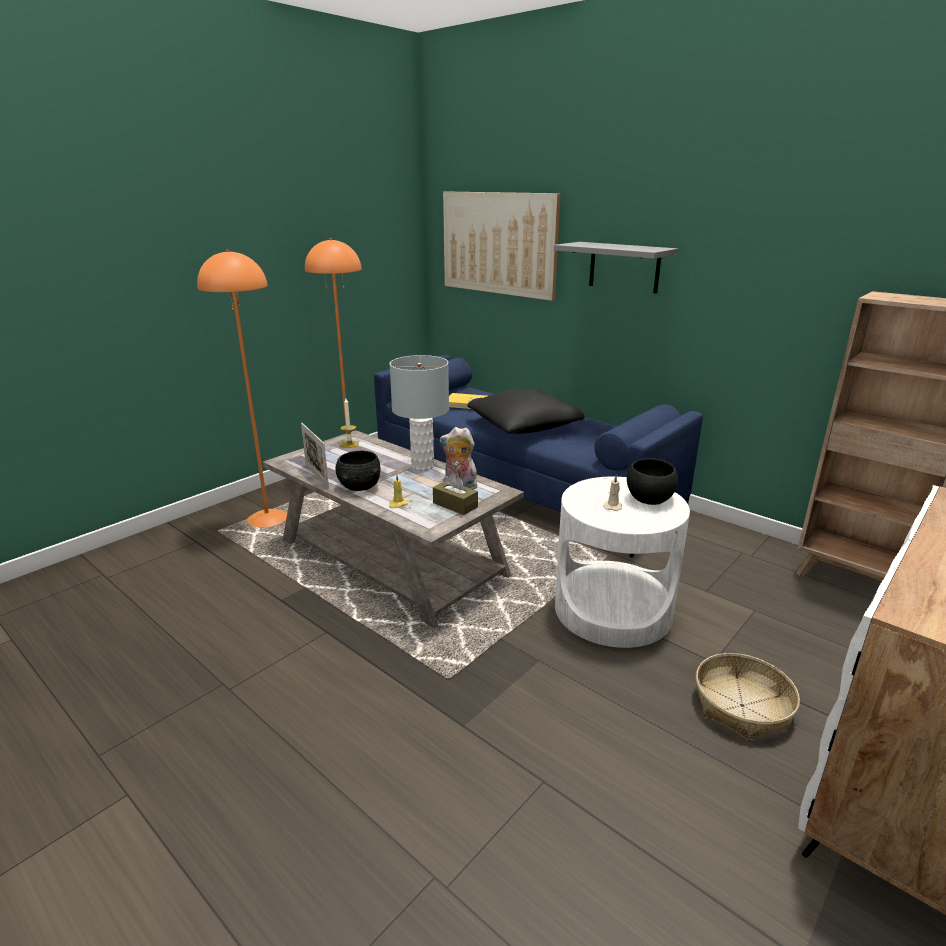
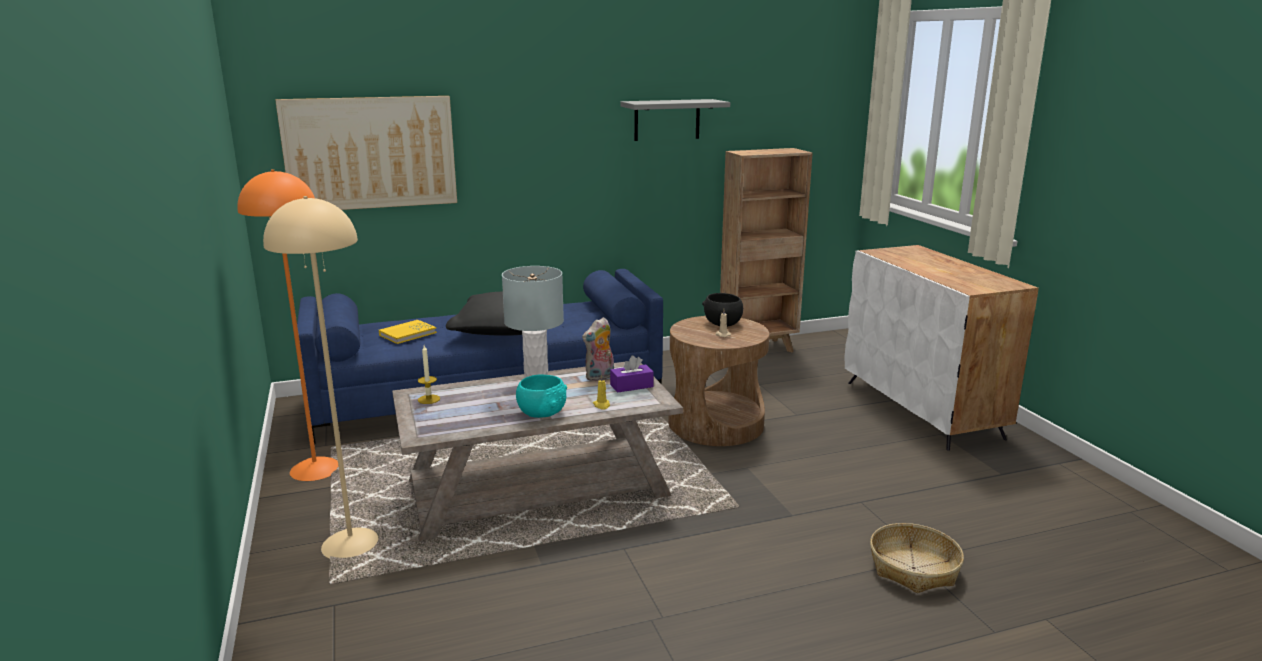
camera: 60 degrees left, 5 degrees down
orange floor lamp [197,250,287,528] -> beige floor lamp [263,196,378,559]
picture frame [301,423,329,489] -> none
black bowl [335,451,380,491] -> turquoise bowl [516,374,567,418]
brown tissue box [433,474,478,515] -> purple tissue box [610,355,654,393]
grey shelf [554,242,678,293] -> grey shelf moved to [621,99,730,141]
white side table [555,477,690,648] -> brown side table [668,316,769,446]
basket [696,653,800,739] -> basket moved to [870,523,964,593]

